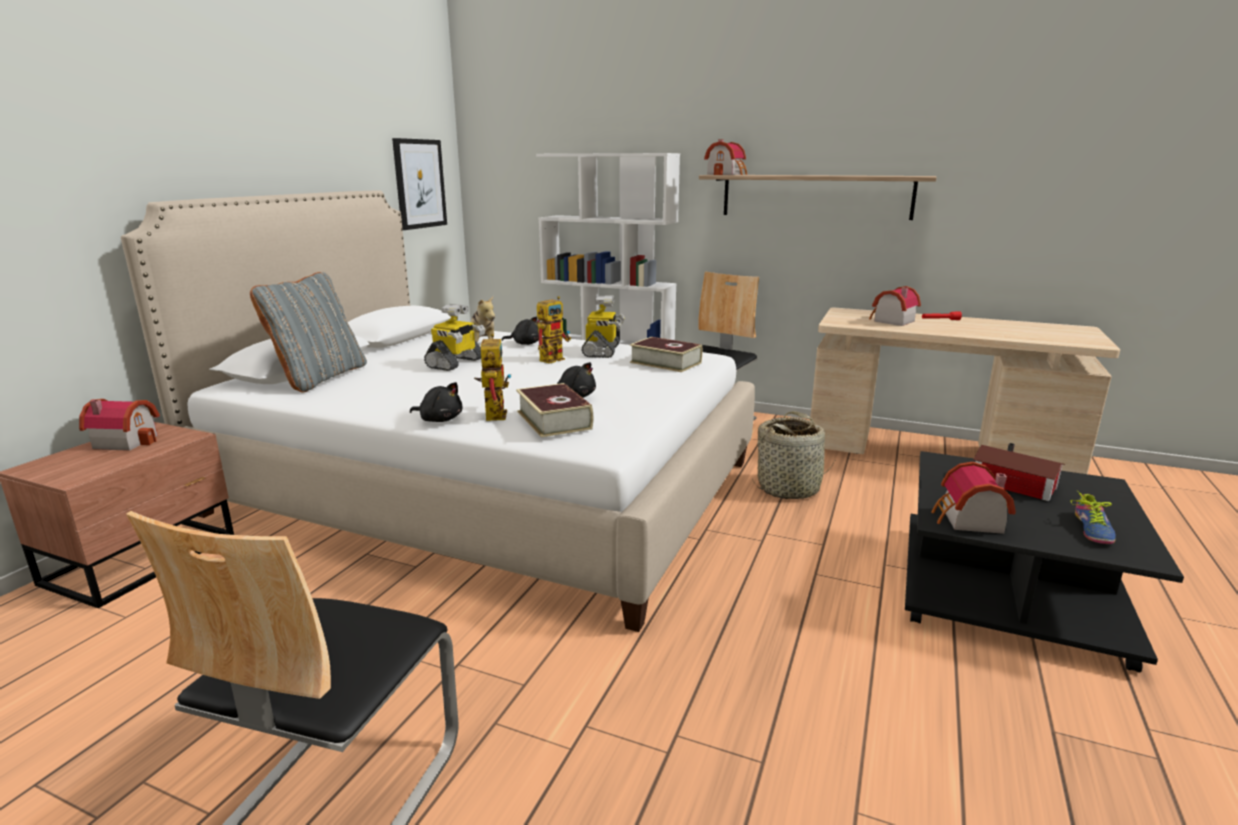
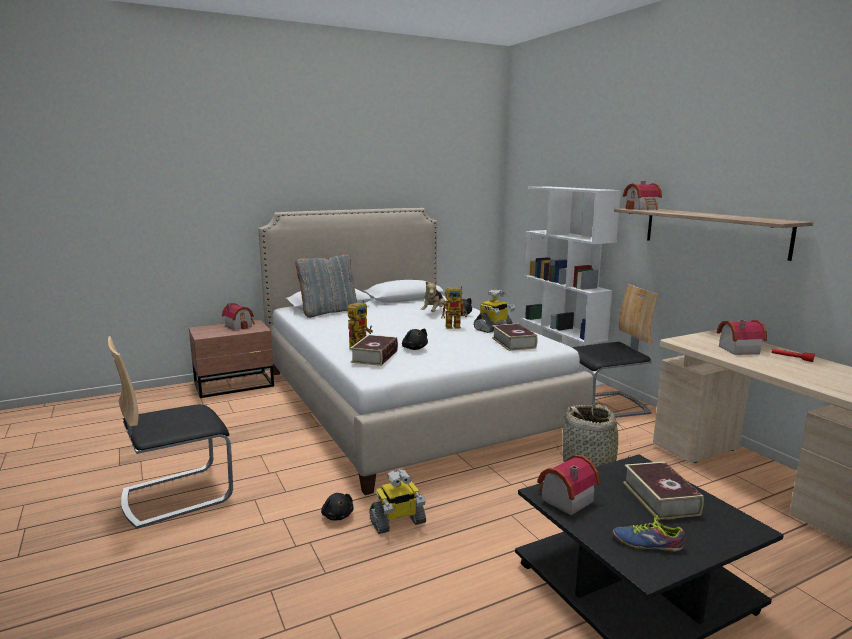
camera: 40 degrees right, 5 degrees down
picture [392,138,447,230] -> none
black plush toy [410,382,462,422] -> black plush toy moved to [321,493,354,520]
toy robot [424,304,486,371] -> toy robot moved to [369,469,426,534]
toy house [973,443,1065,501] -> book [623,461,704,520]
shoe [1070,490,1116,544] -> shoe turned 45 degrees clockwise [613,515,685,552]

